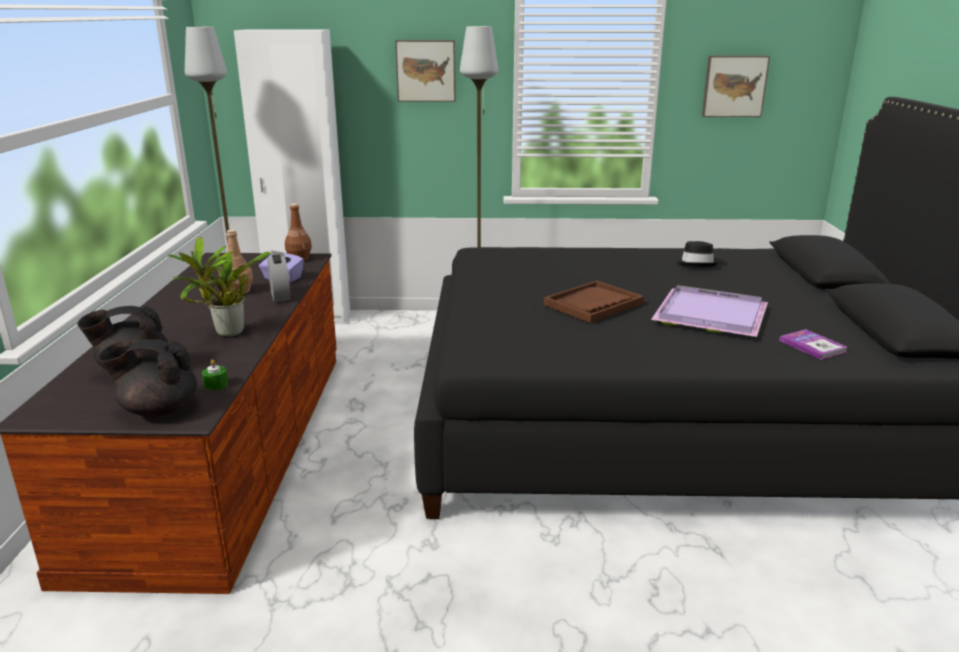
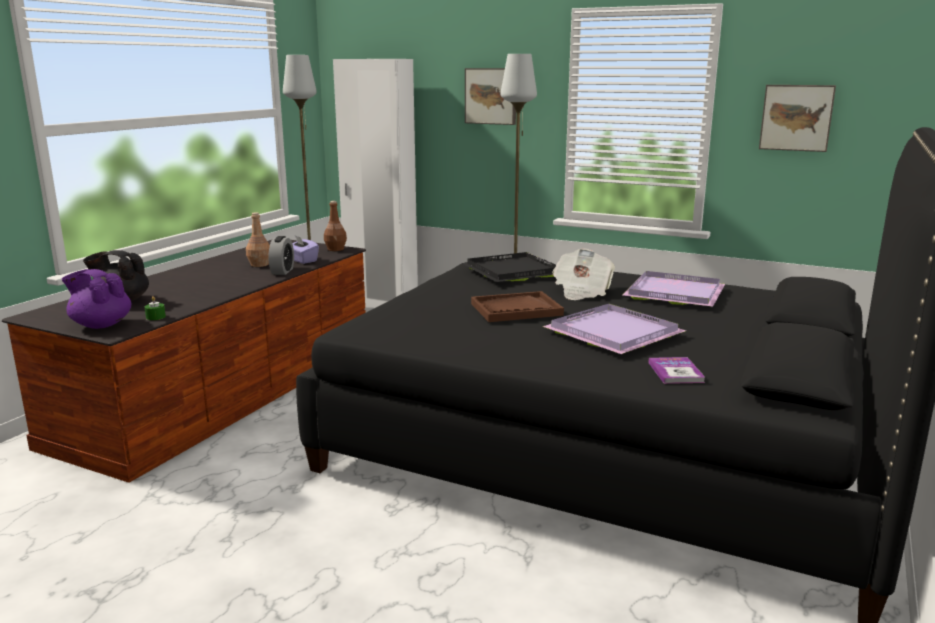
camera: 25 degrees right, 5 degrees down
black teapot [98,340,197,417] -> purple teapot [62,269,131,329]
potted plant [169,237,271,337] -> none
black hat [676,241,718,267] -> purple tray [623,271,725,307]
none -> black tray [462,252,556,282]
none -> newspaper [552,249,615,300]

